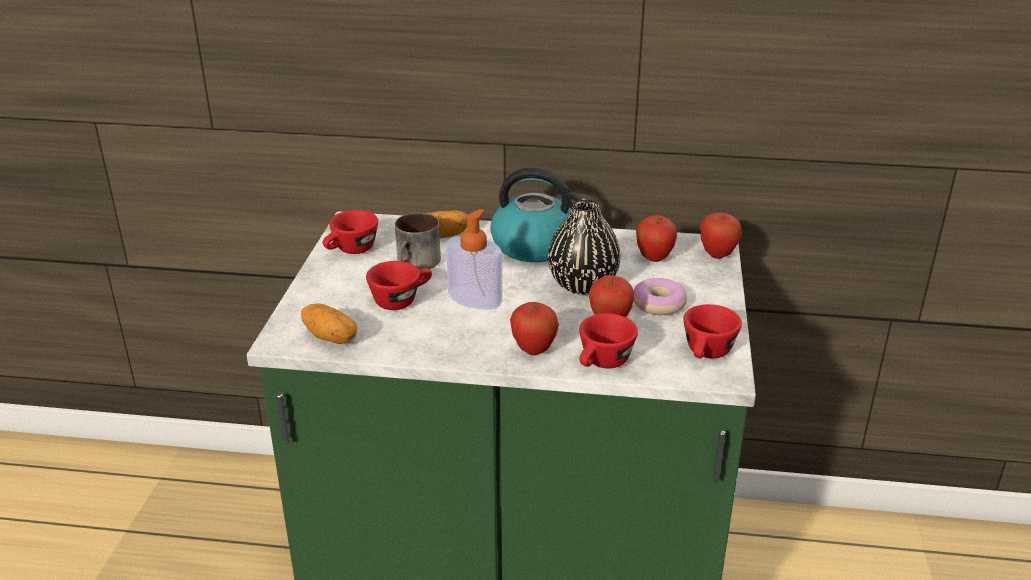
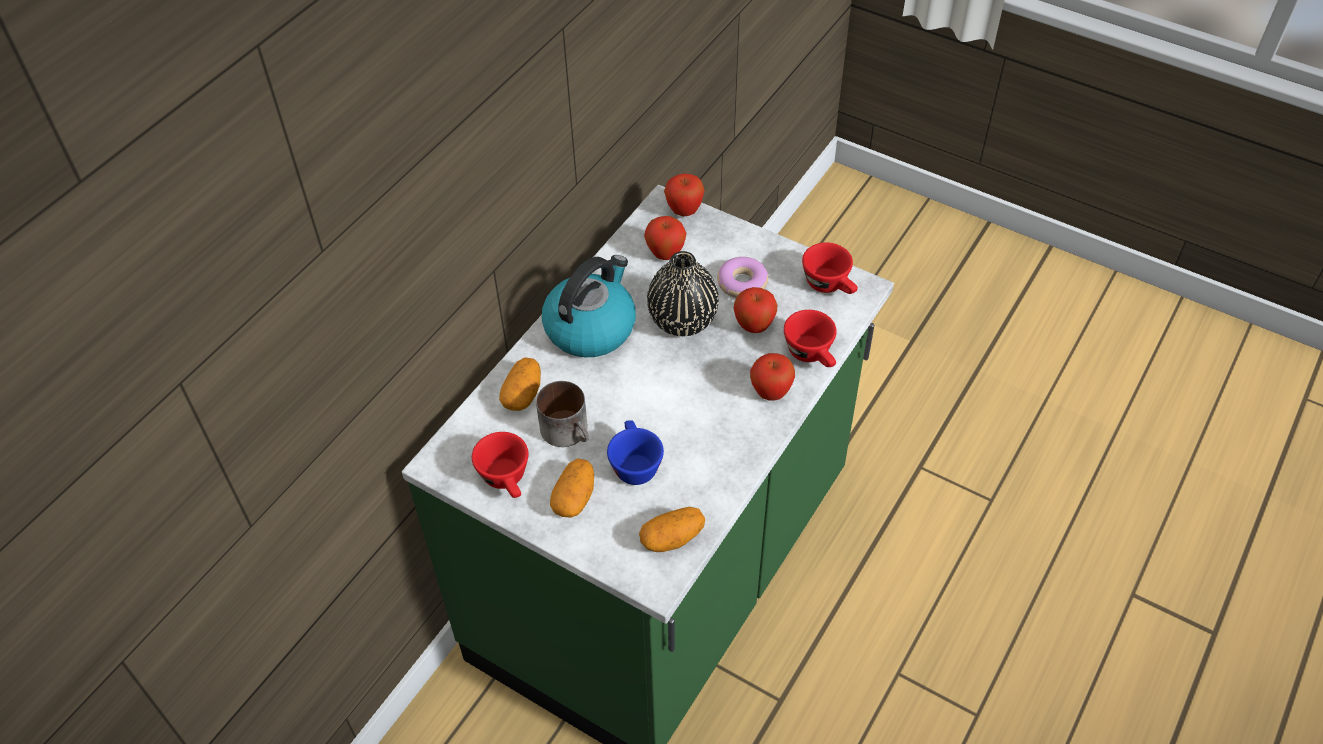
camera: 65 degrees left, 20 degrees up
red cup [366,261,432,310] -> blue cup [607,420,664,485]
soap dispenser [446,209,502,310] -> none
none -> potato [550,458,594,518]

